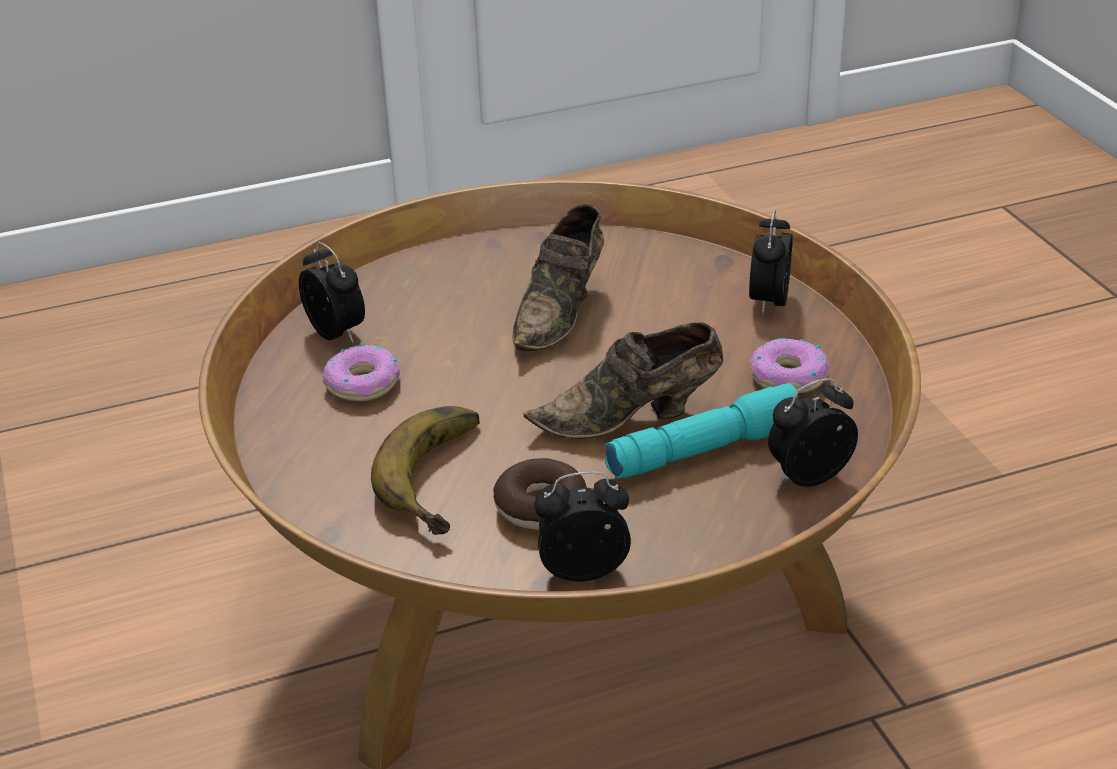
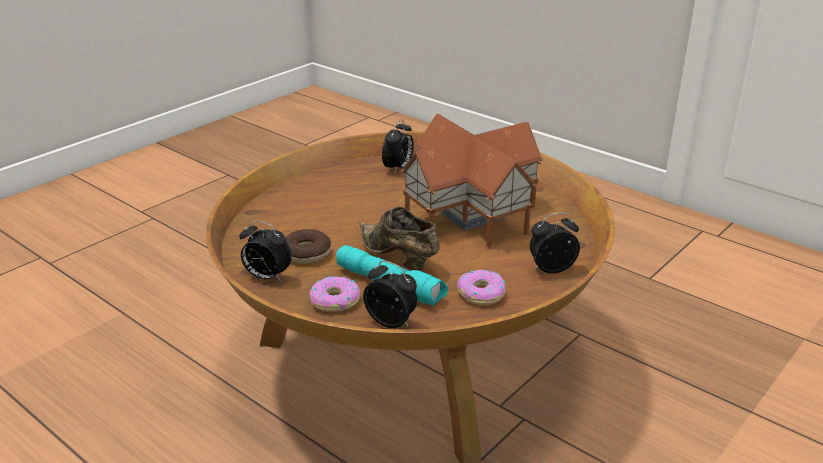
camera: 60 degrees right, 5 degrees down
donut [323,343,400,401] -> donut moved to [310,276,360,312]
banana [371,406,480,535] -> none
brown shoe [513,205,604,351] -> toy house [400,114,543,248]
alarm clock [534,472,631,582] -> alarm clock turned 150 degrees clockwise [239,220,292,282]

